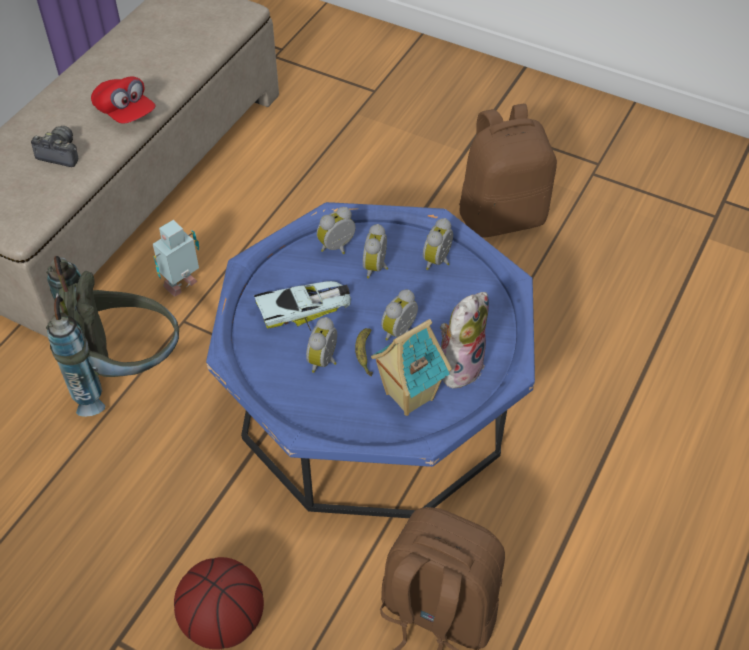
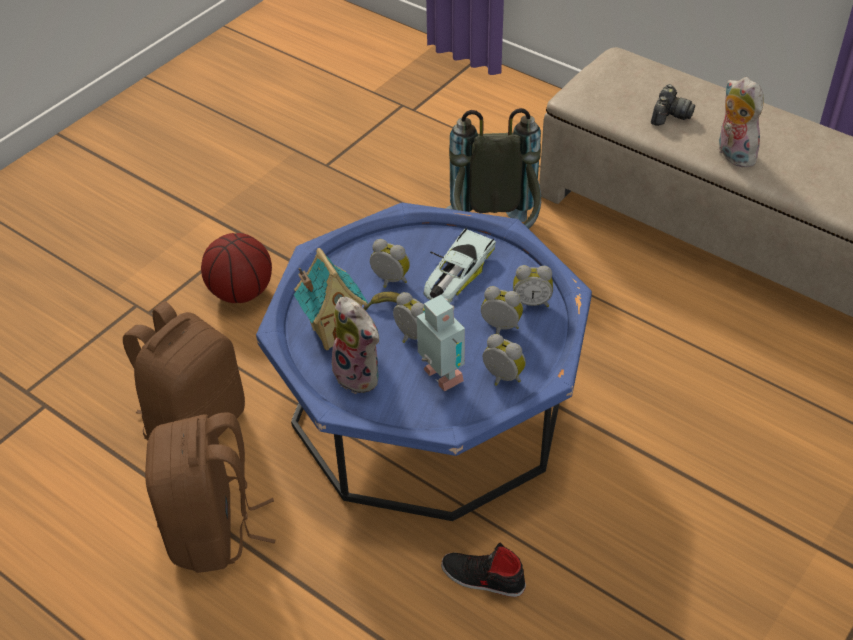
camera: 100 degrees right, 5 degrees down
red cap [91,76,155,124] -> plush toy [719,77,763,167]
toy robot [153,220,199,297] -> toy robot moved to [417,295,465,391]
toy car [254,281,351,331] -> toy car turned 45 degrees clockwise [423,228,496,303]
alarm clock [317,207,356,254] -> alarm clock turned 120 degrees clockwise [513,265,553,307]
brown backpack [459,104,557,238] -> brown backpack moved to [145,412,275,573]
none -> black shoe [441,542,526,597]

